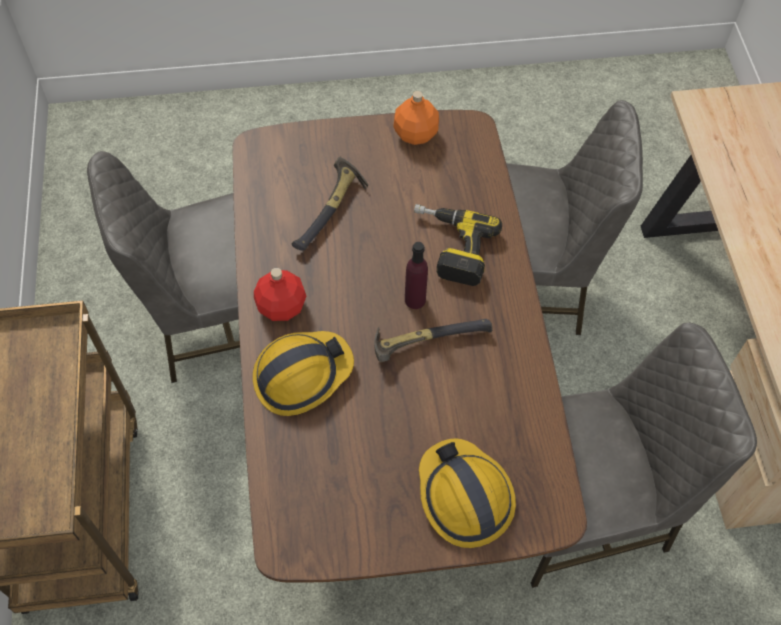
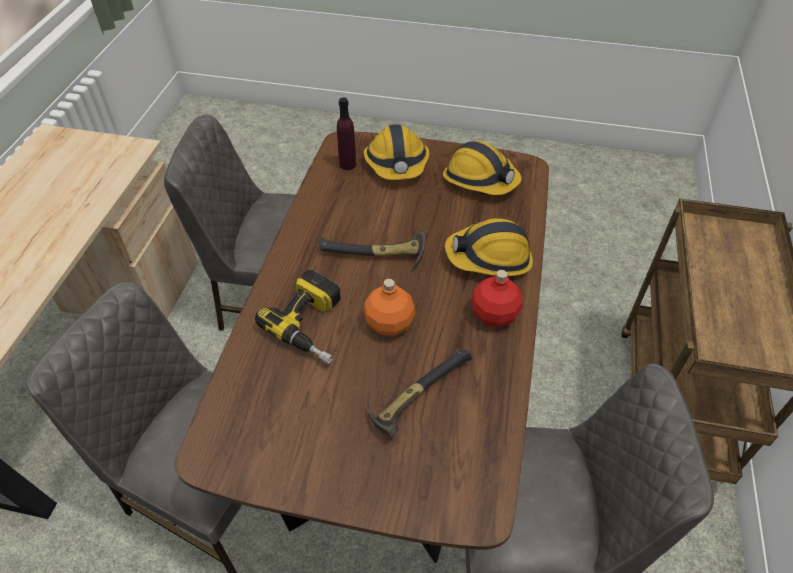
camera: 160 degrees left, 10 degrees down
orange bottle [393,91,439,145] -> orange bottle moved to [364,279,415,336]
purple bottle [405,242,428,309] -> purple bottle moved to [337,97,356,170]
none -> hard hat [443,141,522,195]

